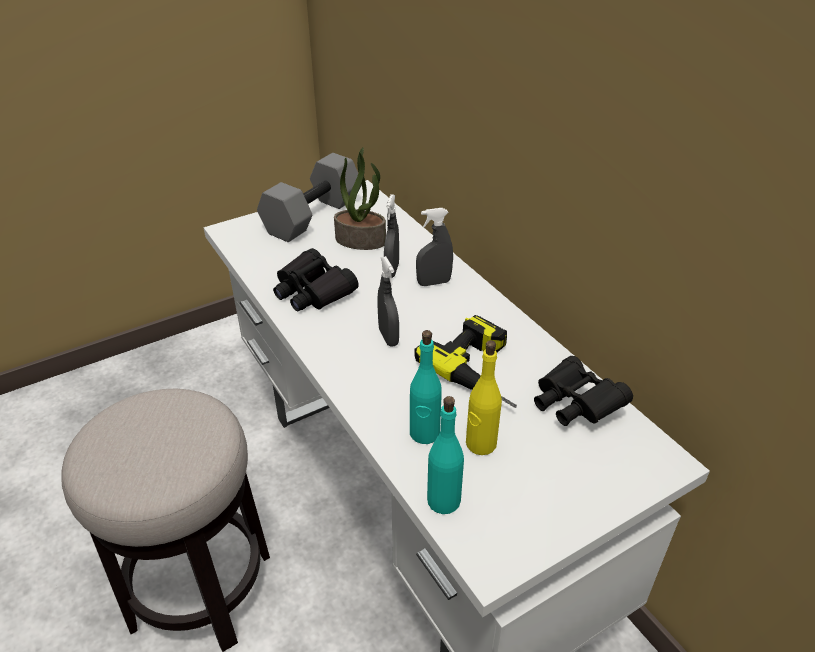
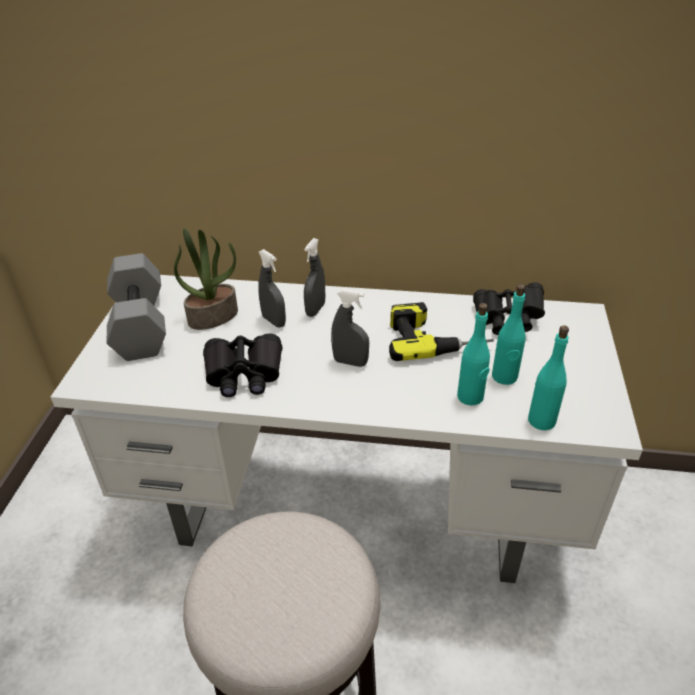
camera: 50 degrees left, 0 degrees up
yellow bottle [466,340,502,455] -> turquoise bottle [492,284,526,385]

